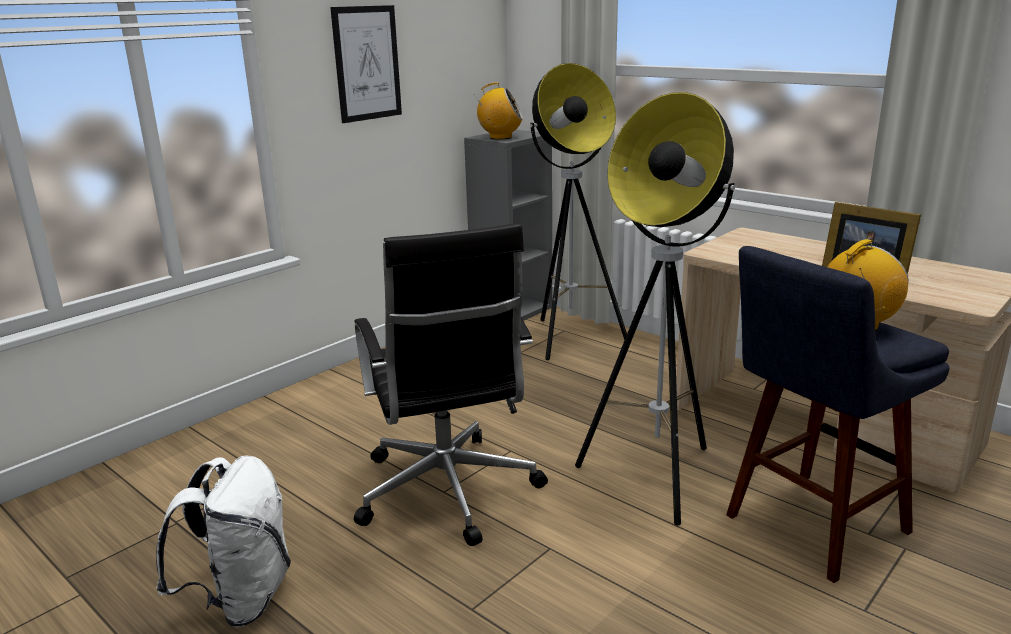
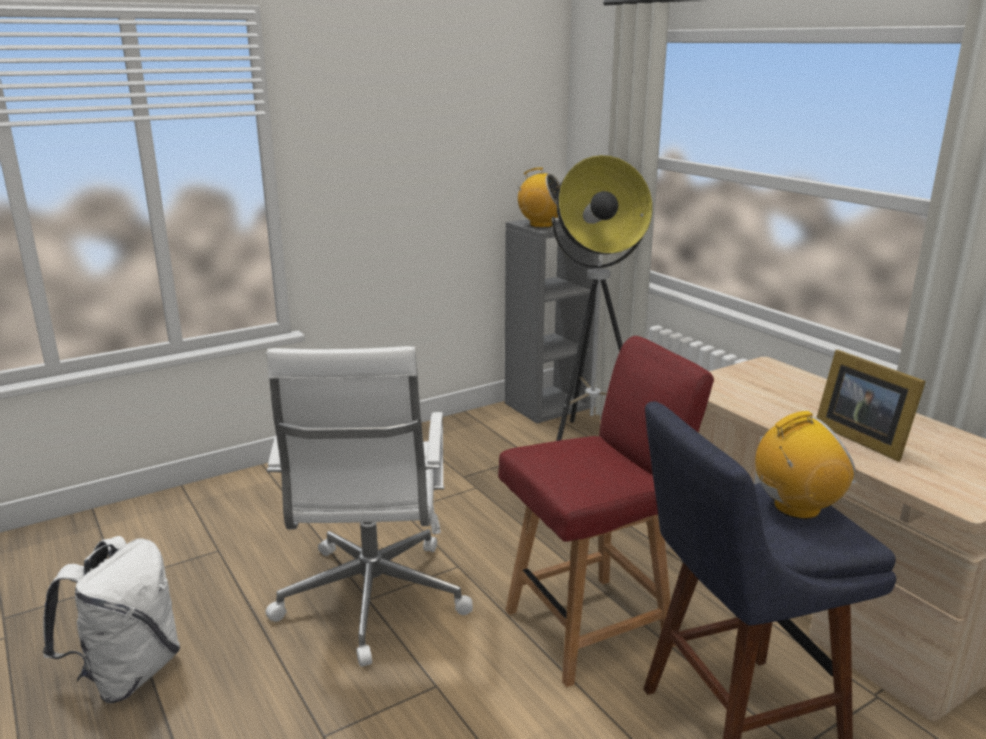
camera: 15 degrees right, 0 degrees up
picture [330,5,402,123] -> none
black office chair [354,223,548,546] -> white office chair [265,346,473,667]
floor lamp [575,92,735,526] -> red chair [498,336,714,687]

